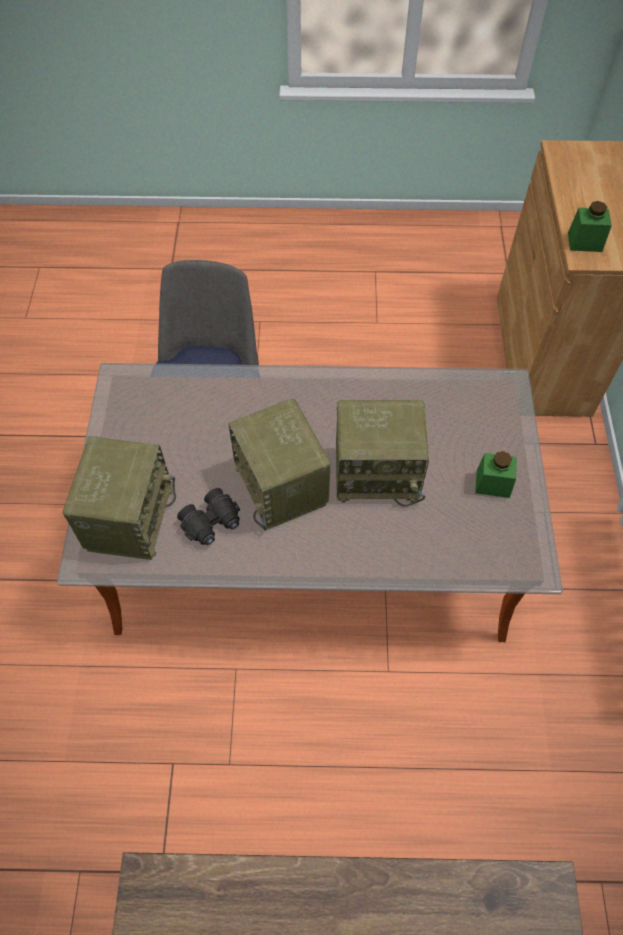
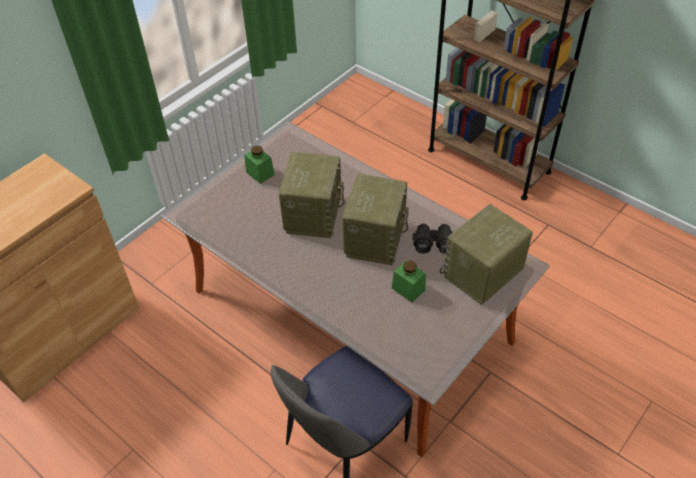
camera: 140 degrees left, 10 degrees down
radio [336,400,429,507] -> radio turned 60 degrees clockwise [279,152,345,238]
green jar [568,201,612,252] -> green jar moved to [392,260,426,302]

